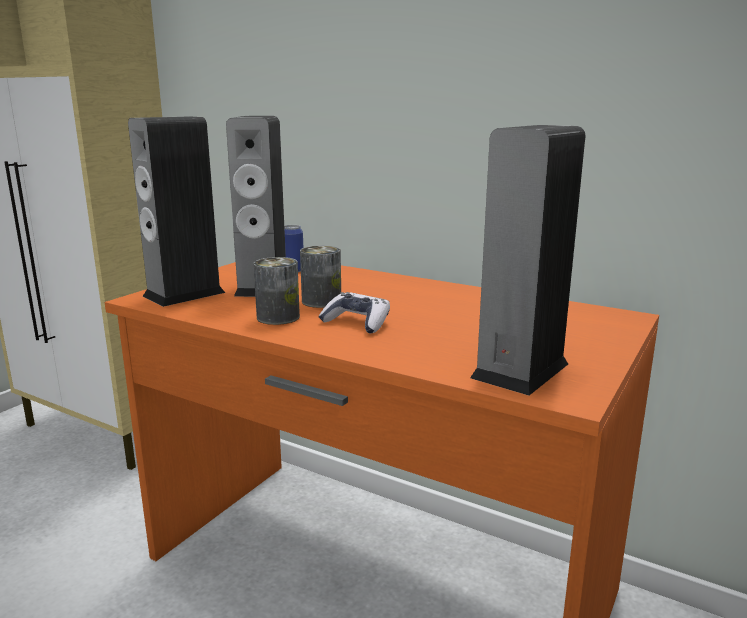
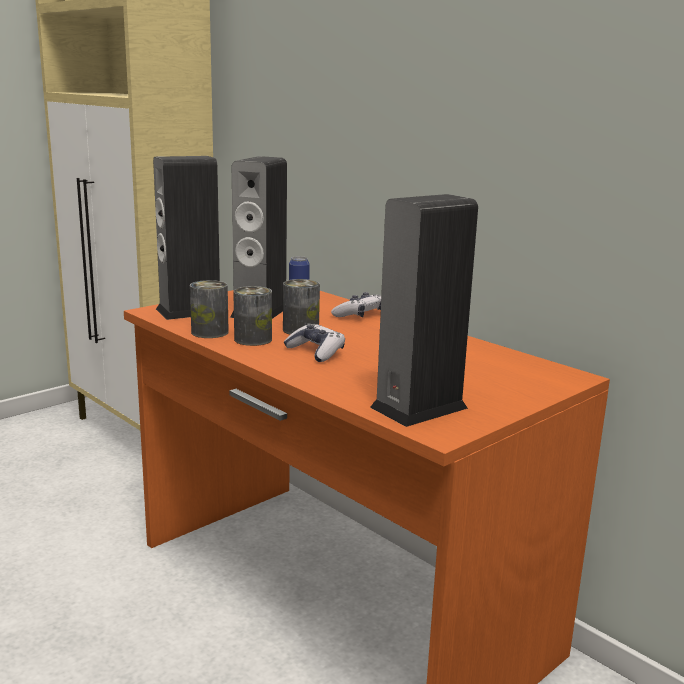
camera: 15 degrees right, 0 degrees up
none -> can [190,280,229,338]
none -> game controller [331,292,381,317]

